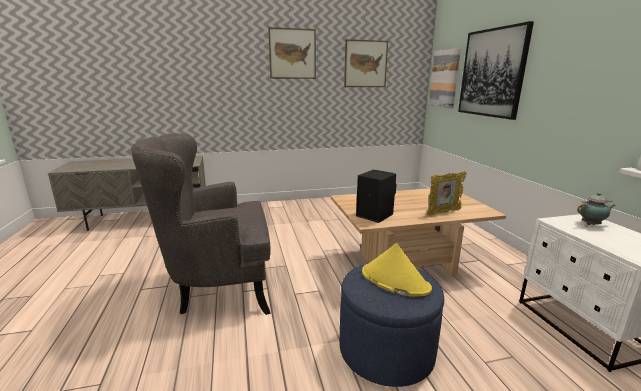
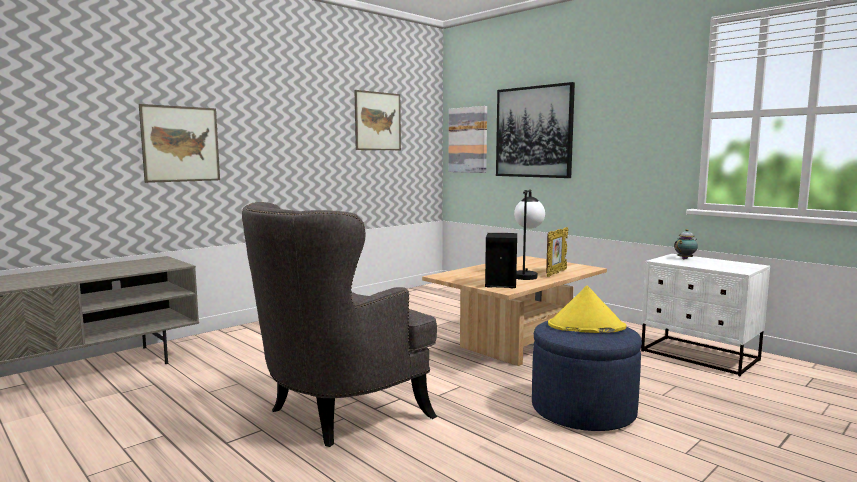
camera: 30 degrees left, 10 degrees down
picture [268,27,316,79] -> picture moved to [139,104,220,183]
none -> table lamp [514,189,545,280]

